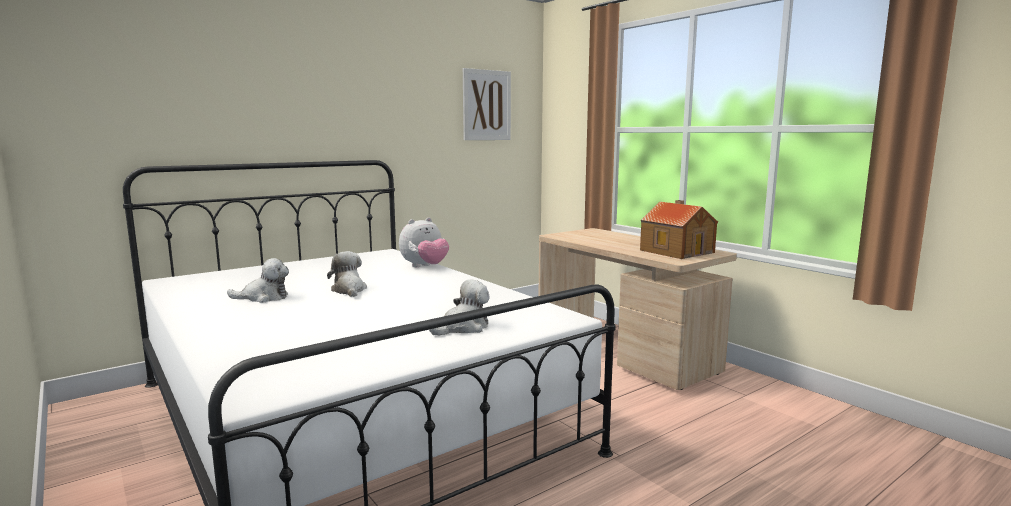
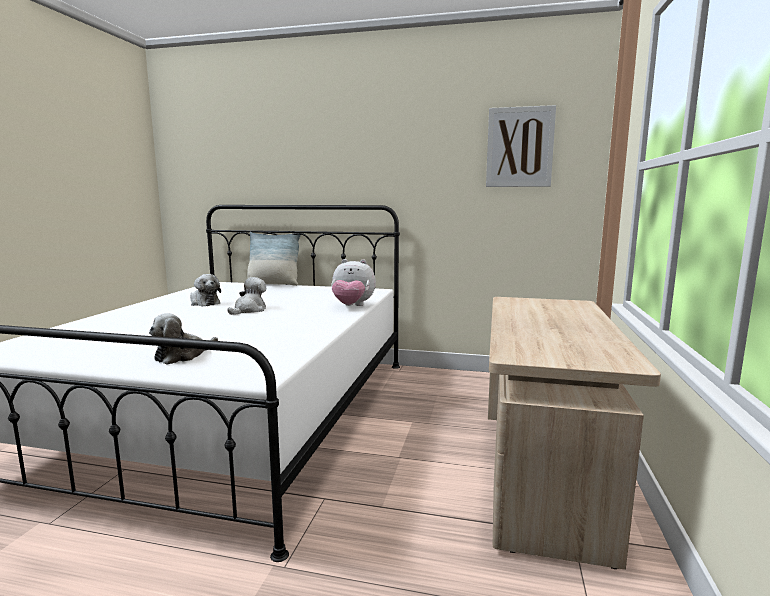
camera: 50 degrees right, 0 degrees up
plush toy [429,280,490,335] -> plush toy turned 120 degrees clockwise [149,313,218,365]
toy house [640,200,718,259] -> none
none -> pillow [247,232,301,286]

